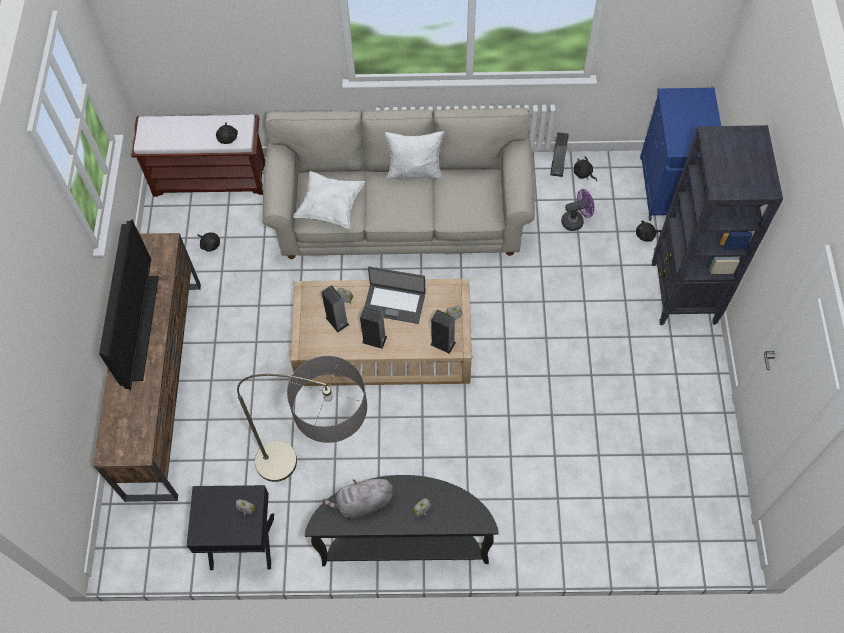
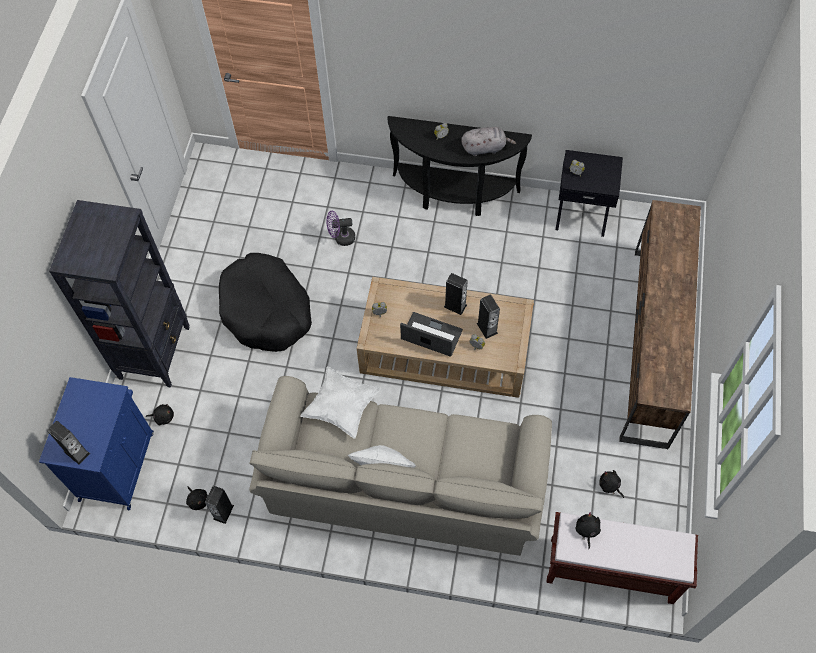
camera: 170 degrees left, 0 degrees up
television [99,219,159,391] -> none
floor lamp [237,356,367,482] -> none
white pillow [293,171,365,229] -> white pillow moved to [300,366,381,439]
speaker [430,309,456,354] -> speaker moved to [47,421,90,465]
purple fan [561,189,594,231] -> purple fan moved to [326,211,355,246]
none -> black dog bed [219,253,312,352]

